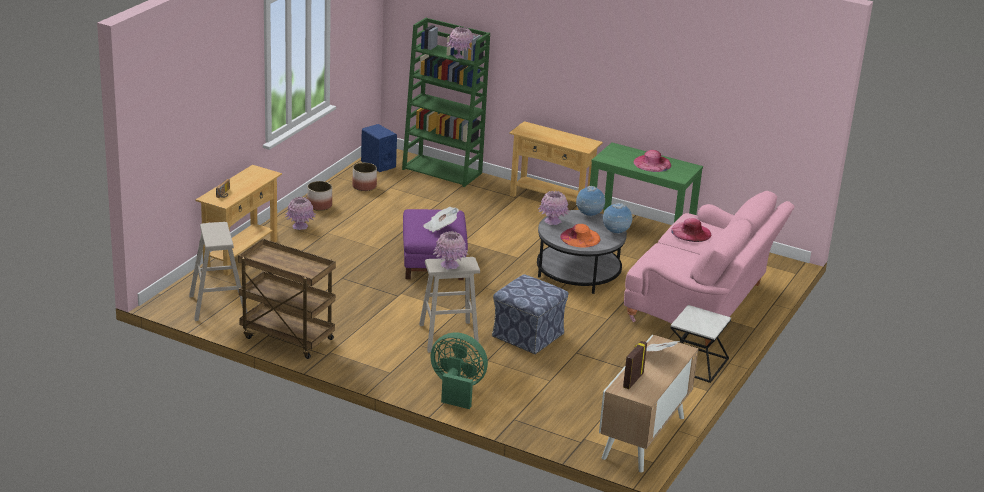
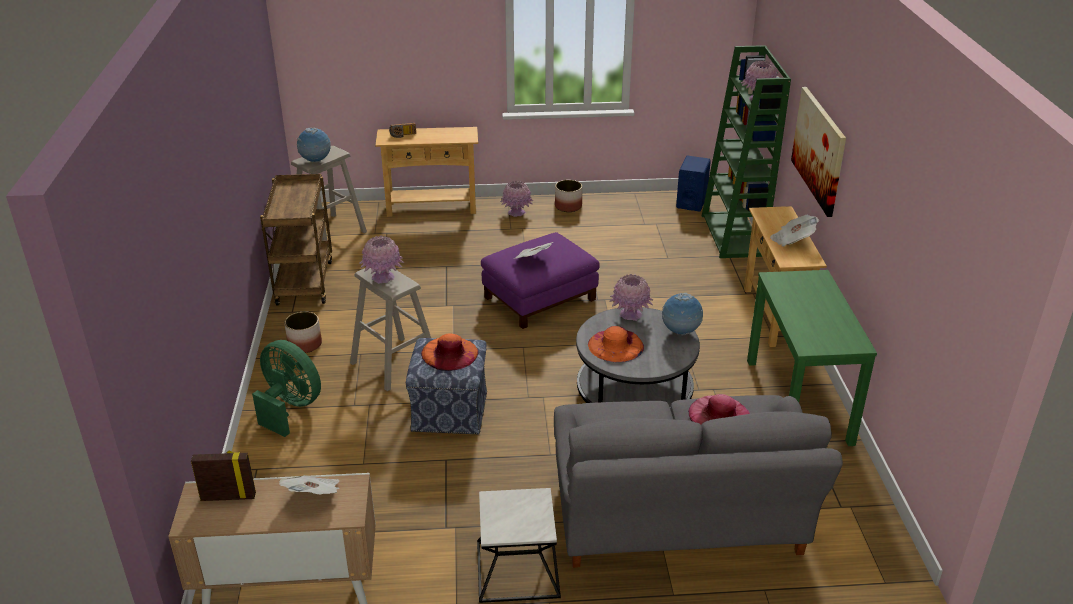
camera: 60 degrees right, 5 degrees up
planter [352,163,377,191] -> planter moved to [284,311,322,353]
green fan [431,332,488,409] -> green fan turned 45 degrees counterclockwise [252,340,321,437]
globe [603,203,633,234] -> globe moved to [297,127,331,163]
pink sofa [624,191,795,346] -> grey sofa [554,395,843,568]
pink hat [634,150,671,172] -> none
none -> orange hat [421,333,478,371]
none -> newspaper [770,215,819,247]
none -> picture [791,87,846,217]

